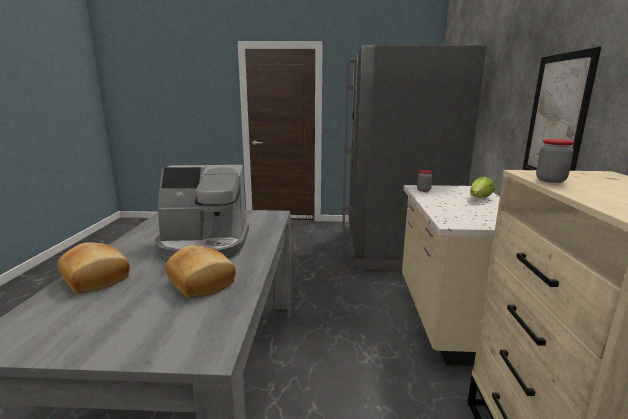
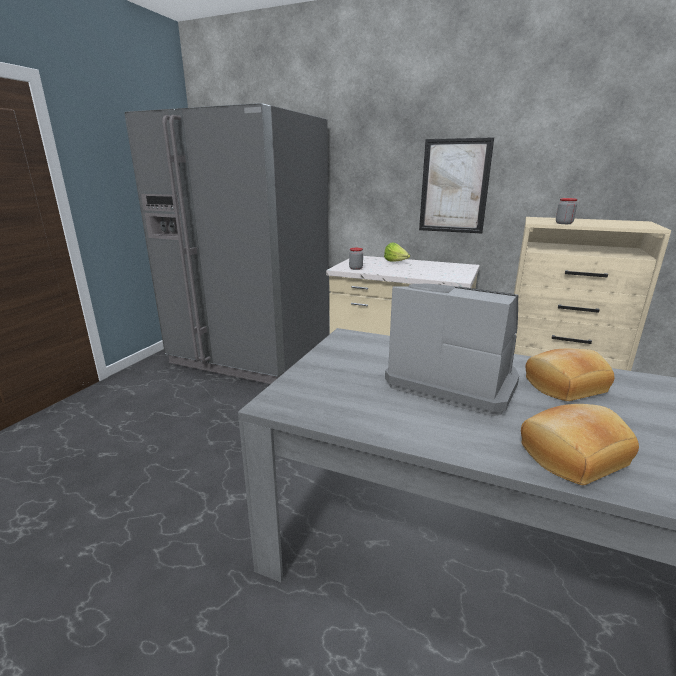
camera: 70 degrees left, 5 degrees up
coffee machine [155,165,249,259] -> coffee machine turned 75 degrees counterclockwise [385,284,519,416]

